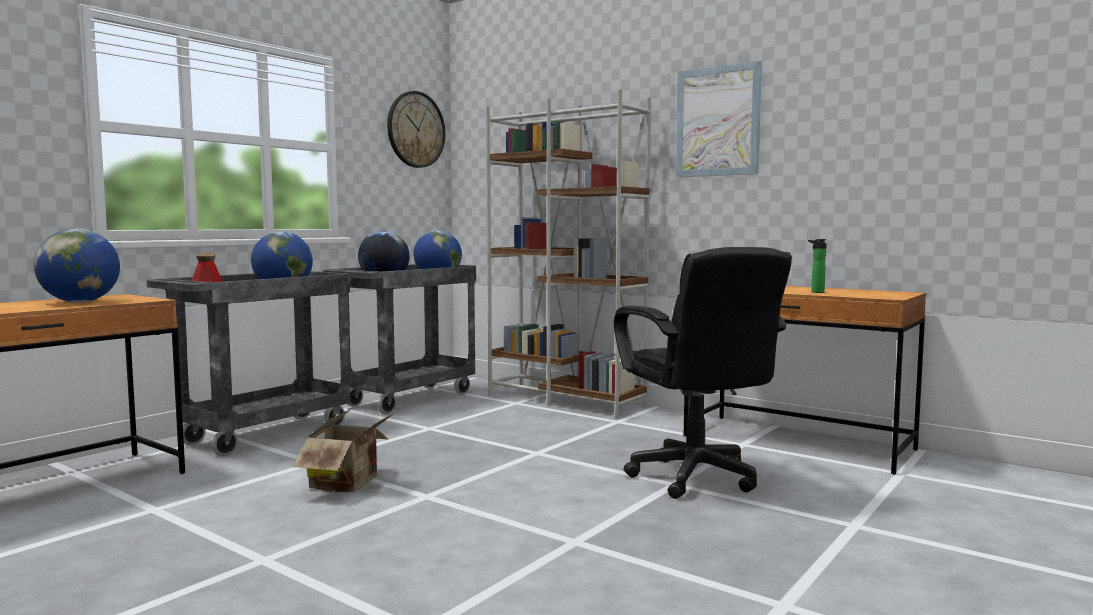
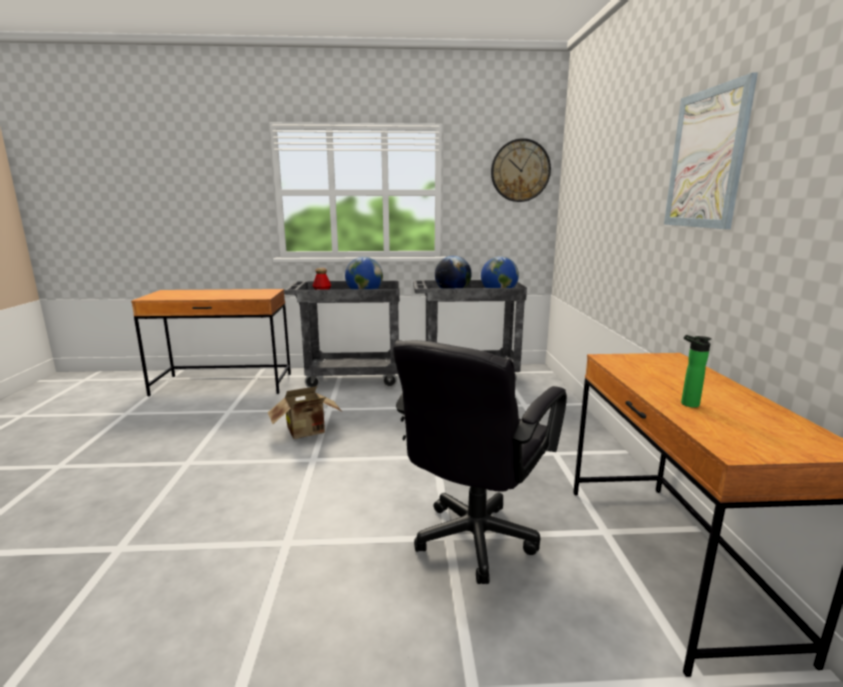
camera: 50 degrees right, 10 degrees up
globe [34,229,120,302] -> none
brown bookcase [486,90,651,418] -> none

